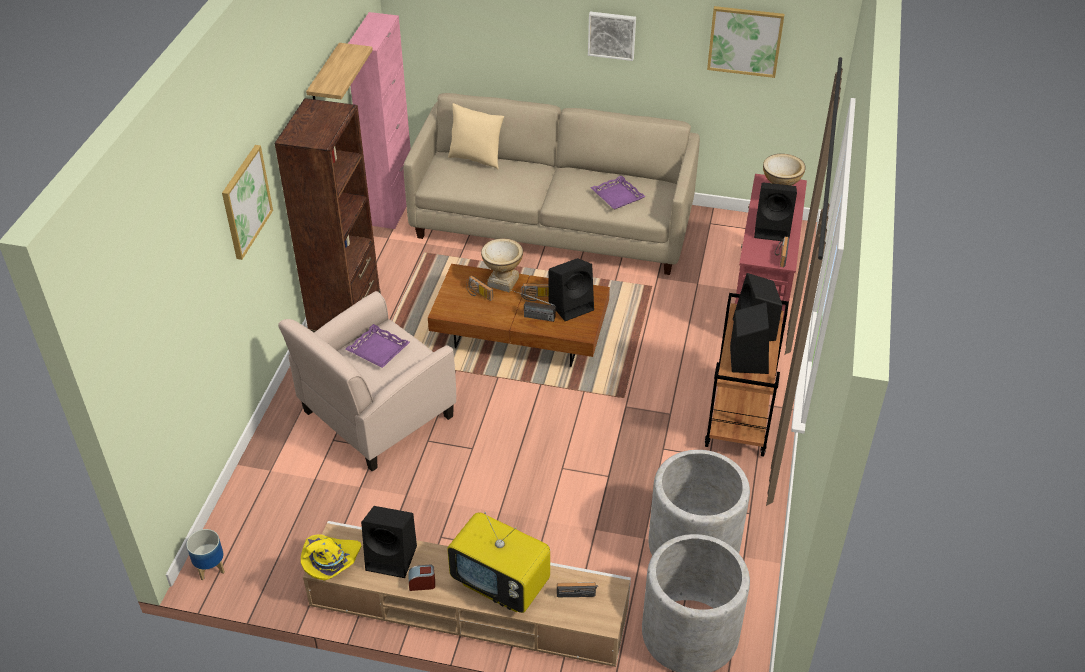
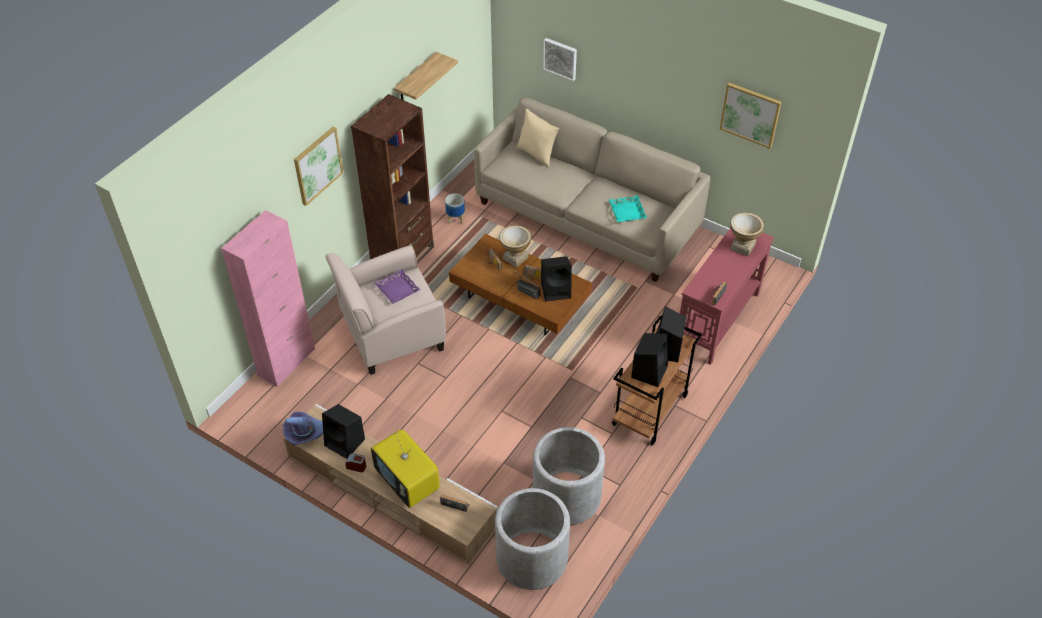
camera: 20 degrees right, 5 degrees up
planter [186,529,225,580] -> planter moved to [445,194,465,224]
yellow hat [301,534,362,581] -> purple hat [282,411,323,445]
pink cabinet [348,12,411,229] -> pink cabinet moved to [221,210,315,387]
picture [588,12,636,61] -> picture moved to [543,38,577,81]
purple tray [590,176,646,210] -> turquoise tray [609,195,647,222]
black speaker [754,182,797,241] -> none

